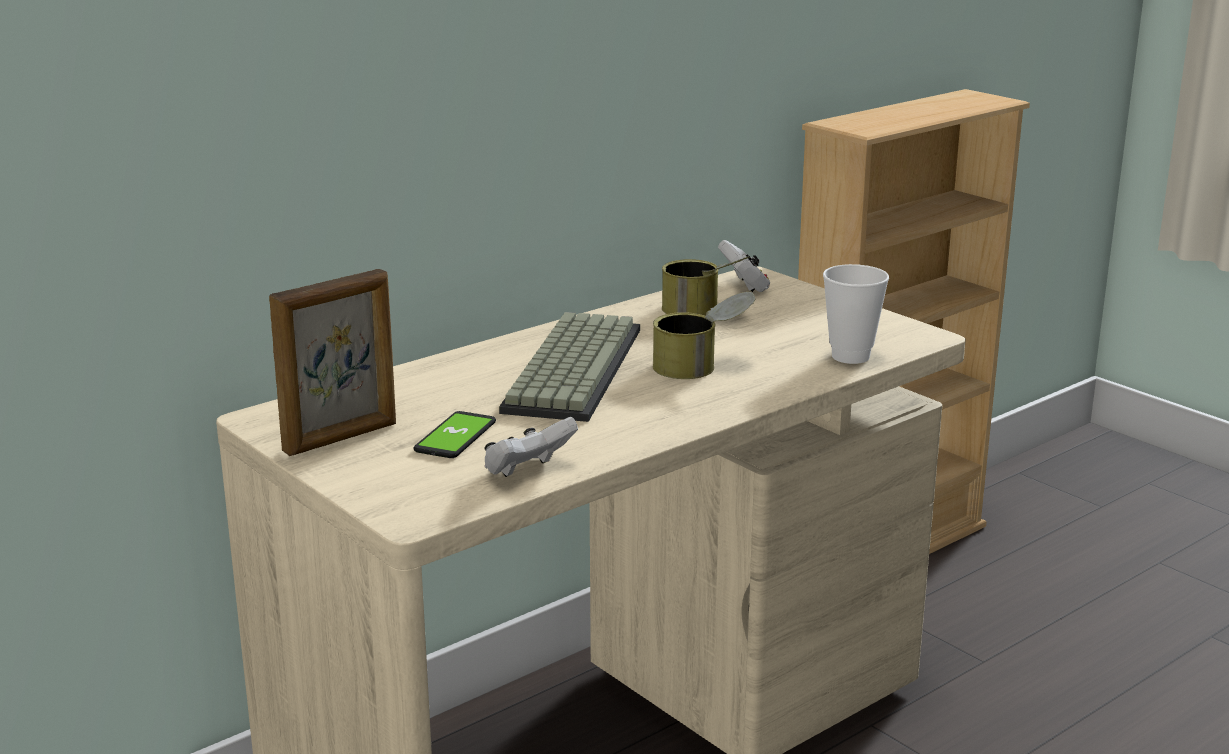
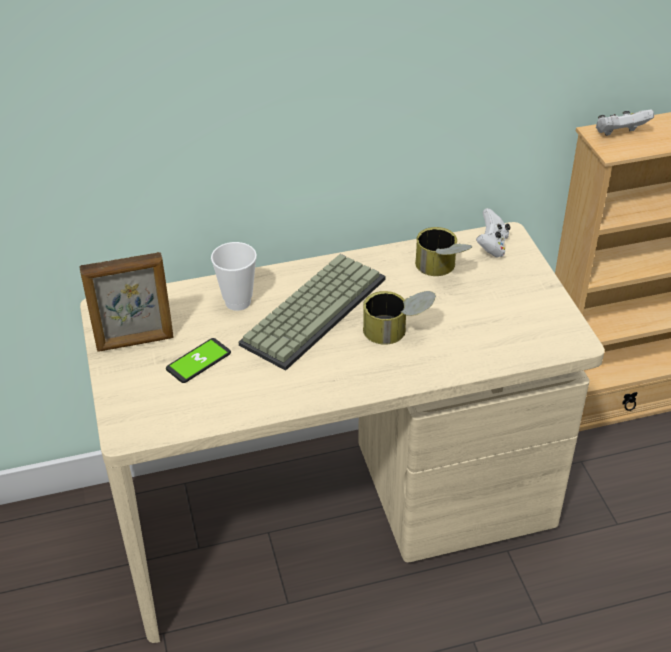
camera: 25 degrees right, 20 degrees up
white game controller [484,417,578,477] -> white game controller moved to [596,110,654,136]
cup [823,264,889,364] -> cup moved to [211,242,257,311]

